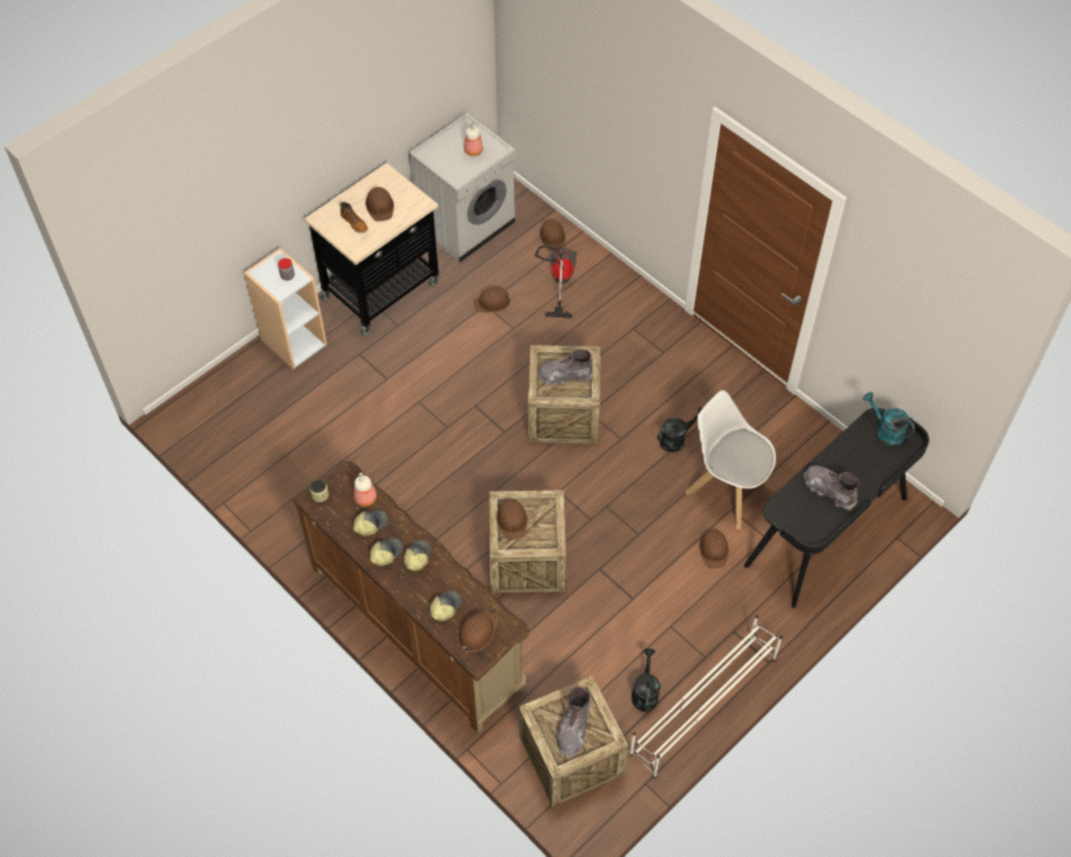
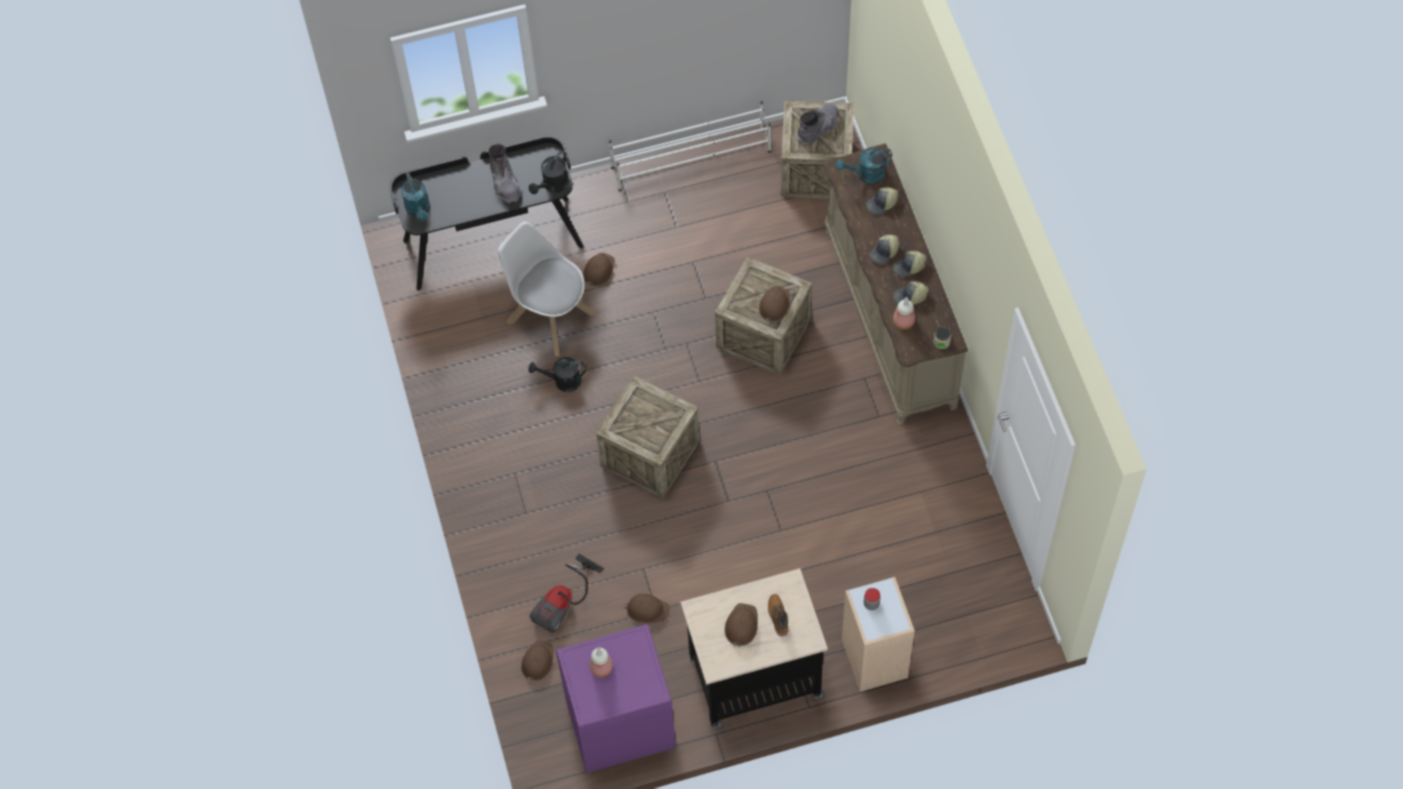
camera: 150 degrees left, 5 degrees up
white washing machine [409,113,516,262] -> purple washing machine [556,624,676,773]
brown hard hat [458,610,498,652] -> turquoise watering can [836,148,892,184]
grey boot [538,349,593,386] -> none
black watering can [631,648,660,712] -> black watering can moved to [529,150,569,194]
chair [685,390,776,529] -> chair turned 150 degrees clockwise [498,221,596,356]

